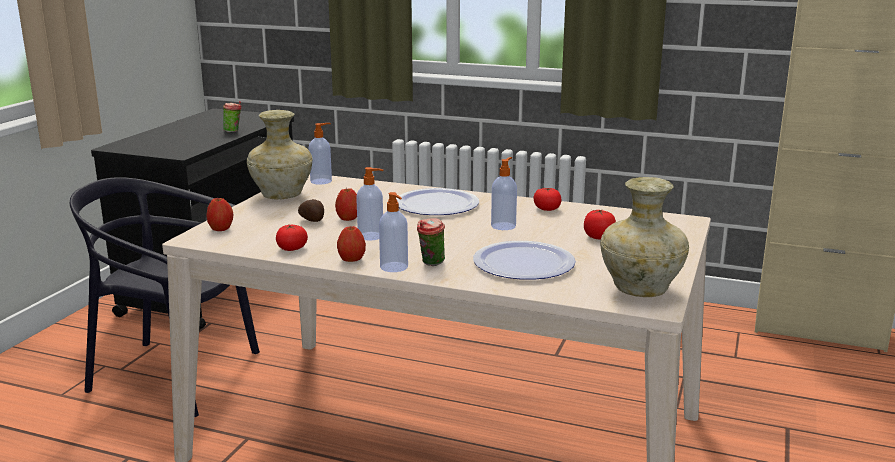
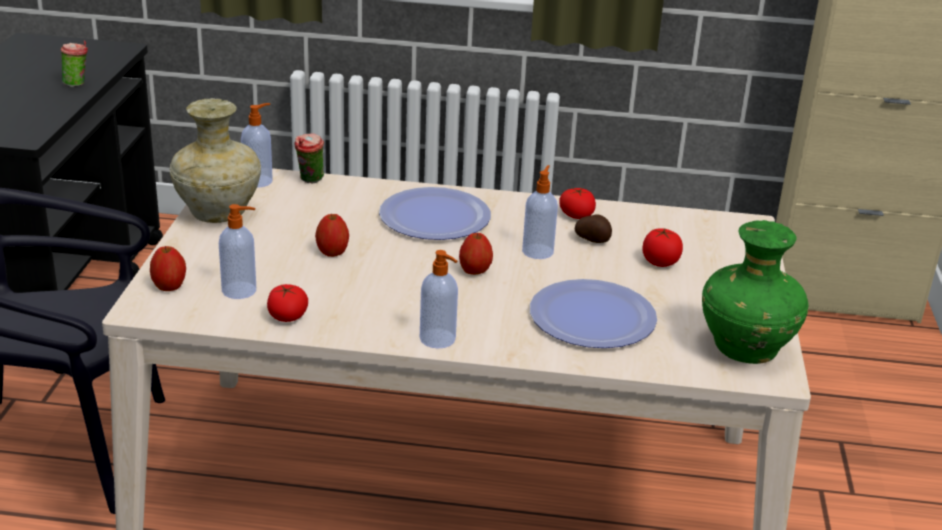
camera: 15 degrees left, 10 degrees up
potato [298,199,324,222] -> potato moved to [575,214,612,243]
apple [337,226,366,262] -> apple moved to [459,233,493,275]
soap dispenser [356,167,383,241] -> soap dispenser moved to [219,204,256,299]
cup [417,218,445,266] -> cup moved to [294,134,324,183]
beige vase [601,177,689,297] -> green vase [702,220,809,364]

